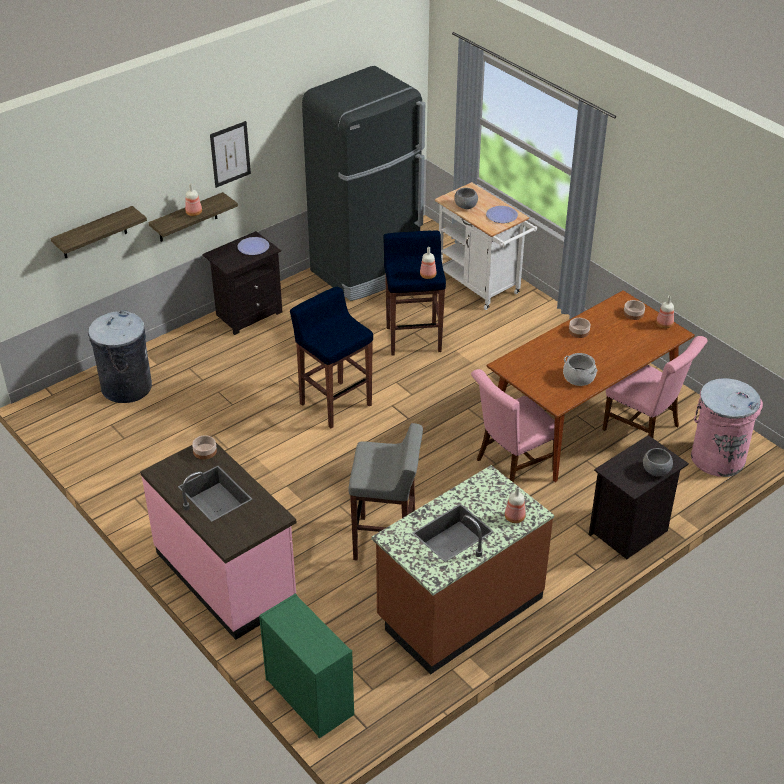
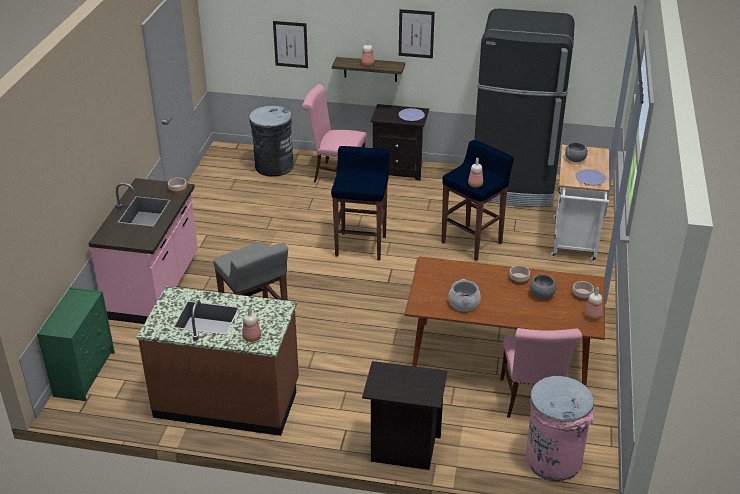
camera: 50 degrees right, 5 degrees down
shelf [50,206,147,258] -> picture [273,21,308,68]
pink chair [471,369,555,483] -> pink chair moved to [302,84,367,182]
grey bowl [643,448,673,476] -> grey bowl moved to [530,274,557,299]

